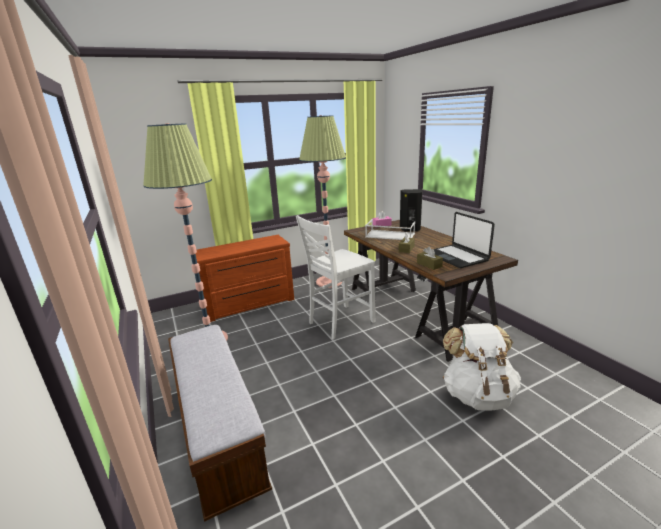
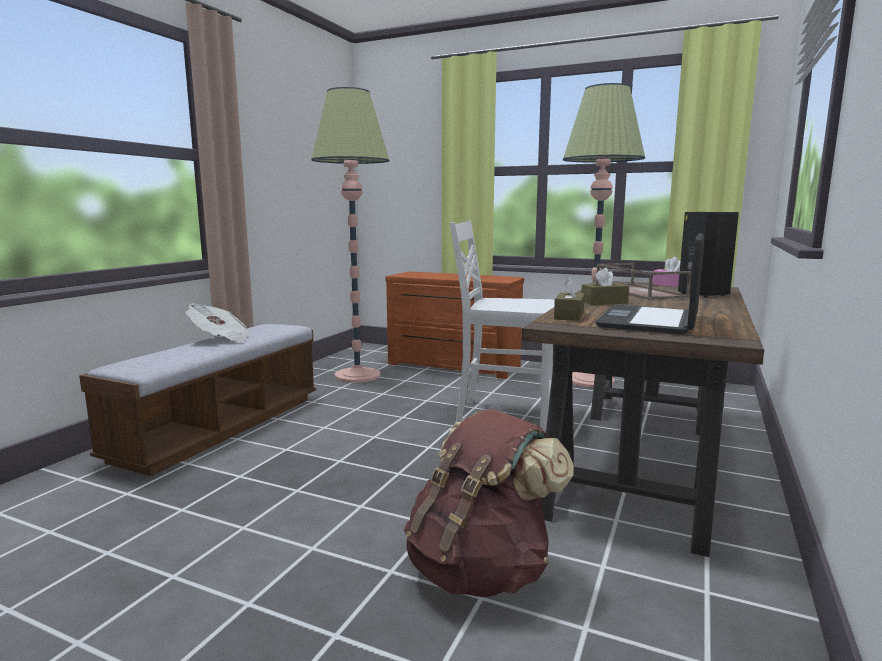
camera: 50 degrees right, 10 degrees down
white tray [365,219,415,240] -> brown tray [596,263,692,300]
white backpack [443,323,521,411] -> brown backpack [404,409,574,597]
none -> newspaper [186,304,251,342]

